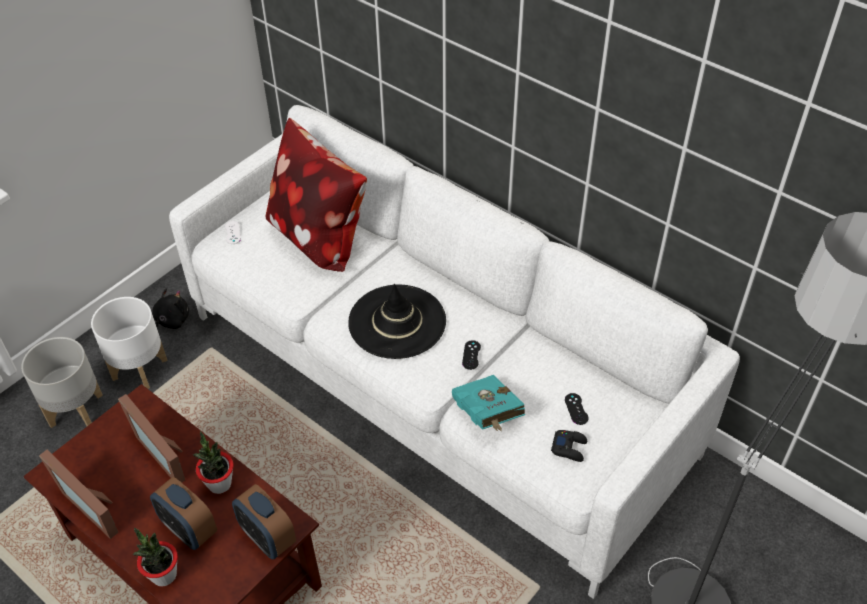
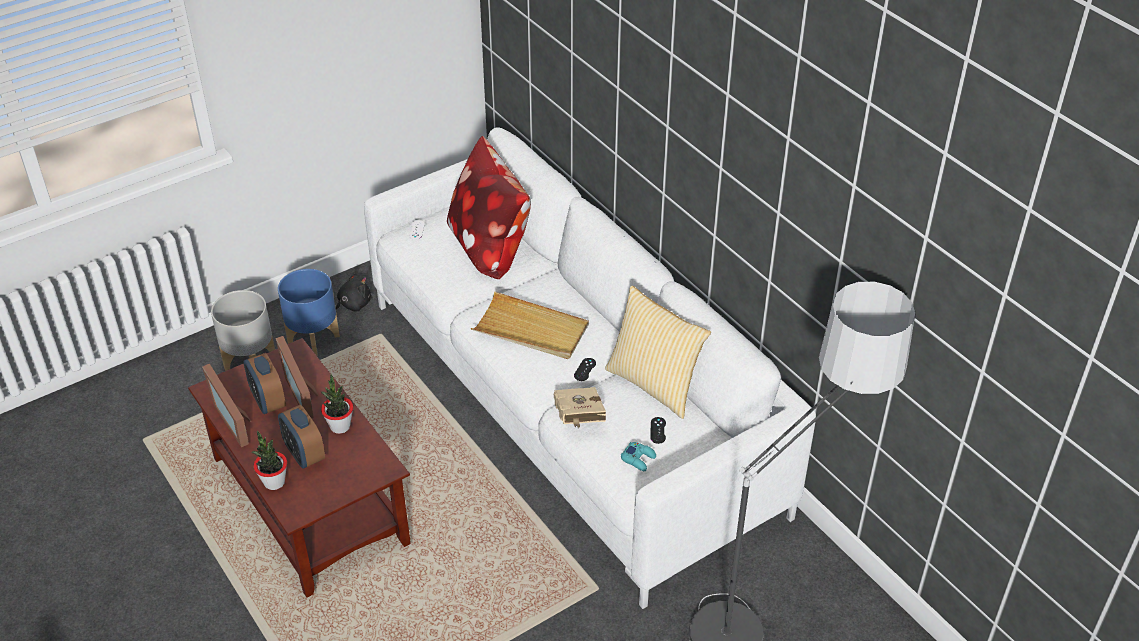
camera: 15 degrees right, 5 degrees down
white planter [91,297,168,389] -> blue planter [278,269,340,357]
alarm clock [232,484,296,559] -> alarm clock moved to [244,353,286,414]
black hat [348,284,446,359] -> beige tray [471,291,589,359]
turquoise book [452,375,525,431] -> beige book [554,387,606,428]
black game controller [551,430,587,462] -> turquoise game controller [621,442,656,471]
none -> pillow [605,286,711,419]

